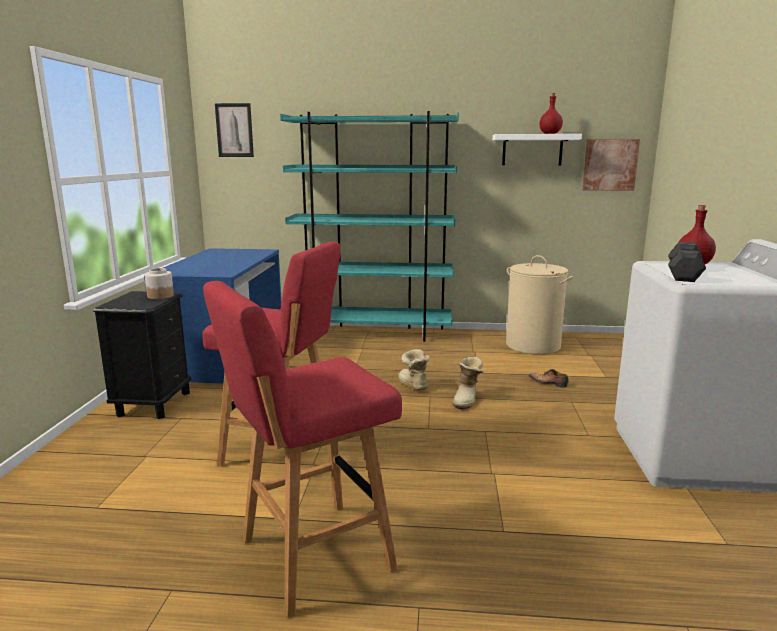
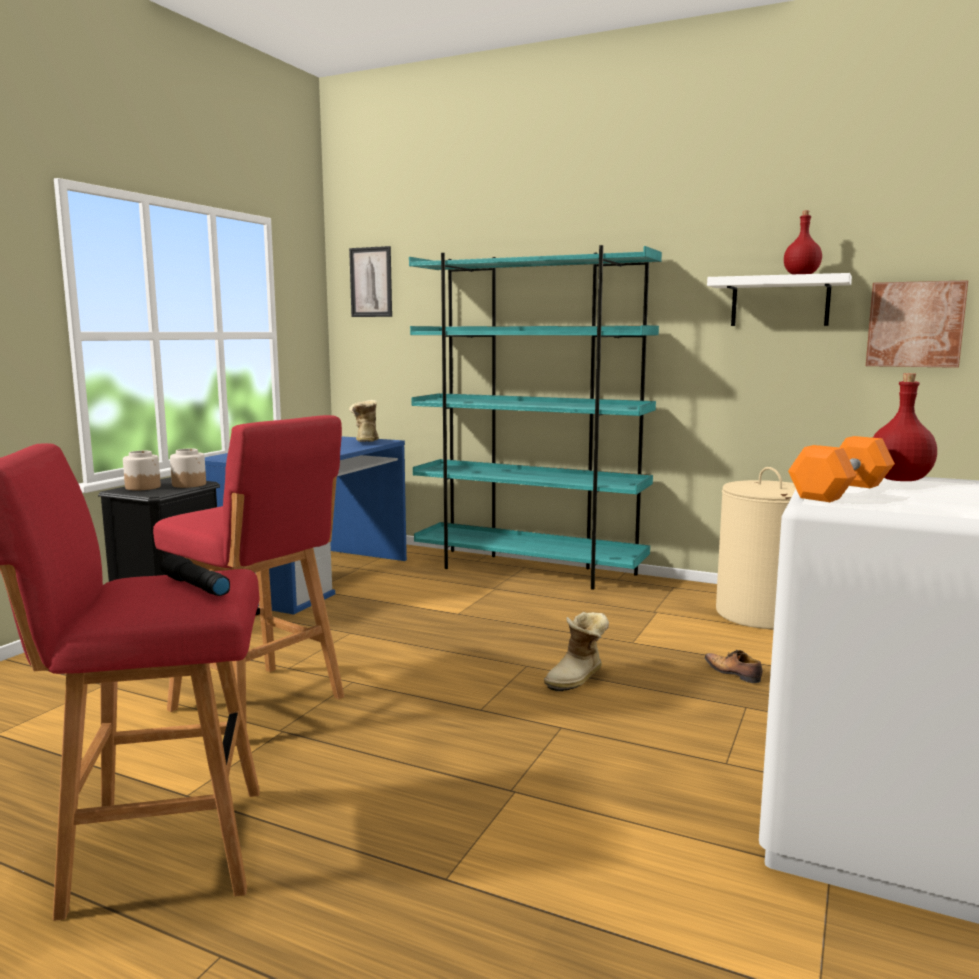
camera: 20 degrees right, 5 degrees down
boot [398,349,429,390] -> boot moved to [349,400,379,442]
grey dumbbell [668,242,706,282] -> orange dumbbell [788,436,895,502]
none -> jar [123,451,161,490]
none -> black flashlight [160,554,230,596]

